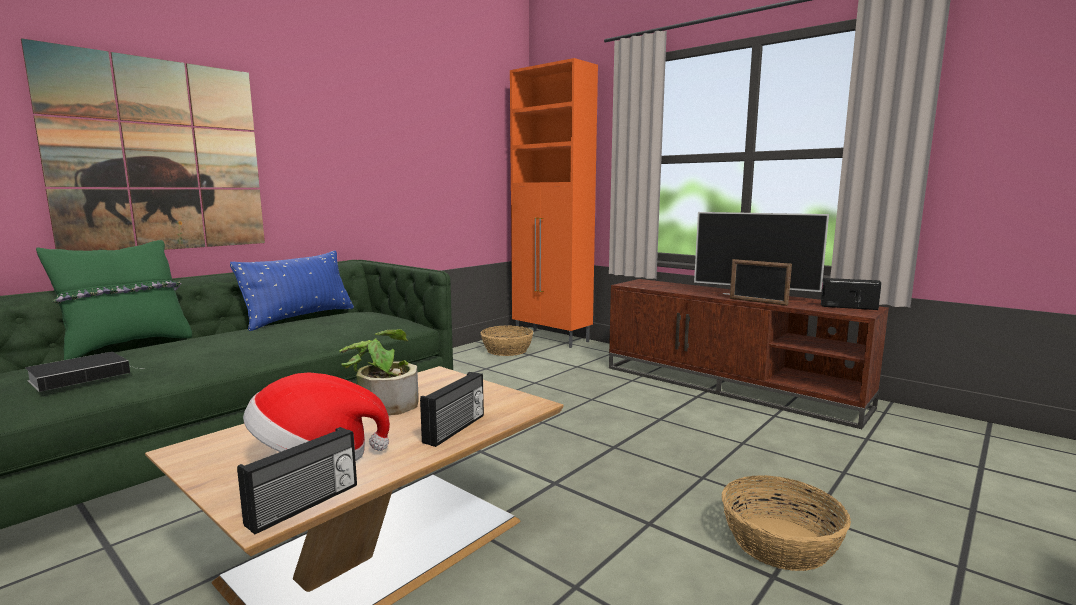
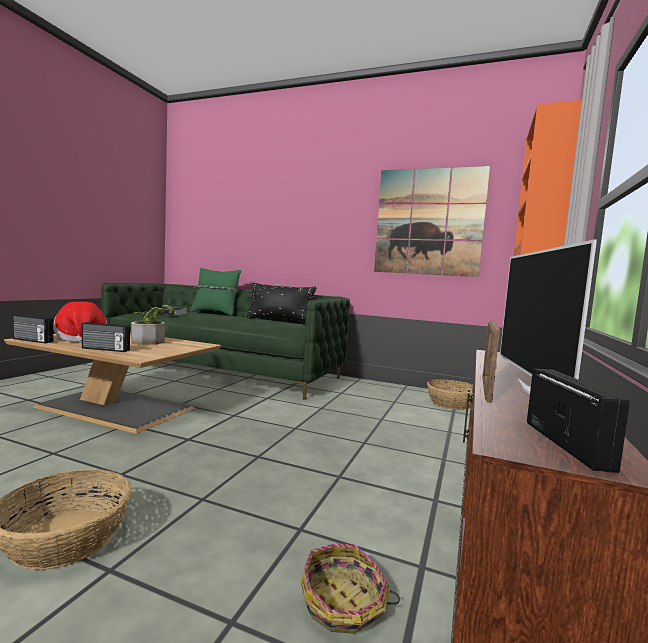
camera: 70 degrees right, 5 degrees down
picture [21,38,265,251] -> picture moved to [374,166,490,277]
blue pillow [230,251,354,331] -> black pillow [246,283,317,322]
none -> basket [301,544,400,634]

